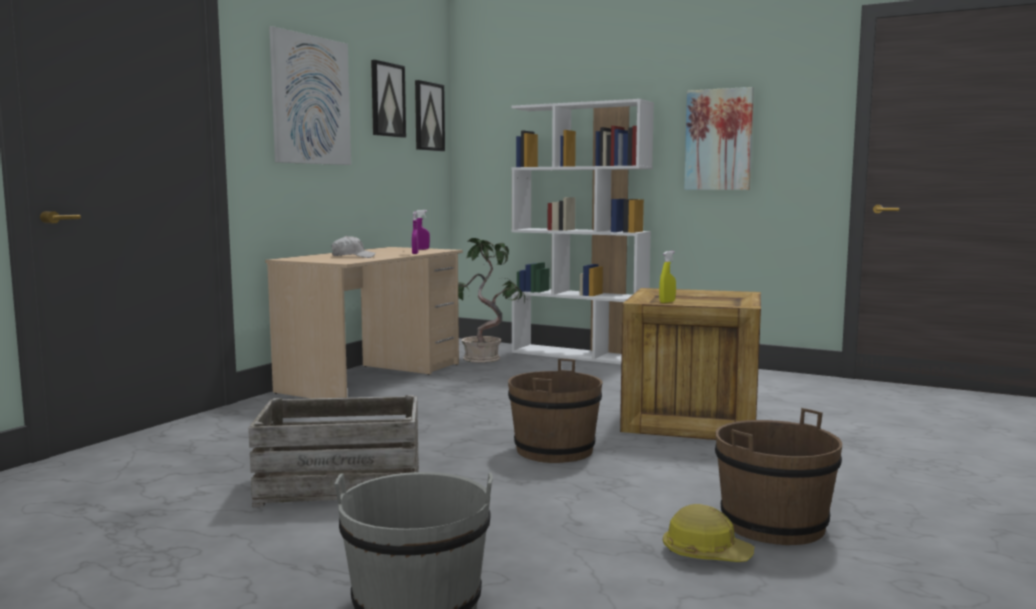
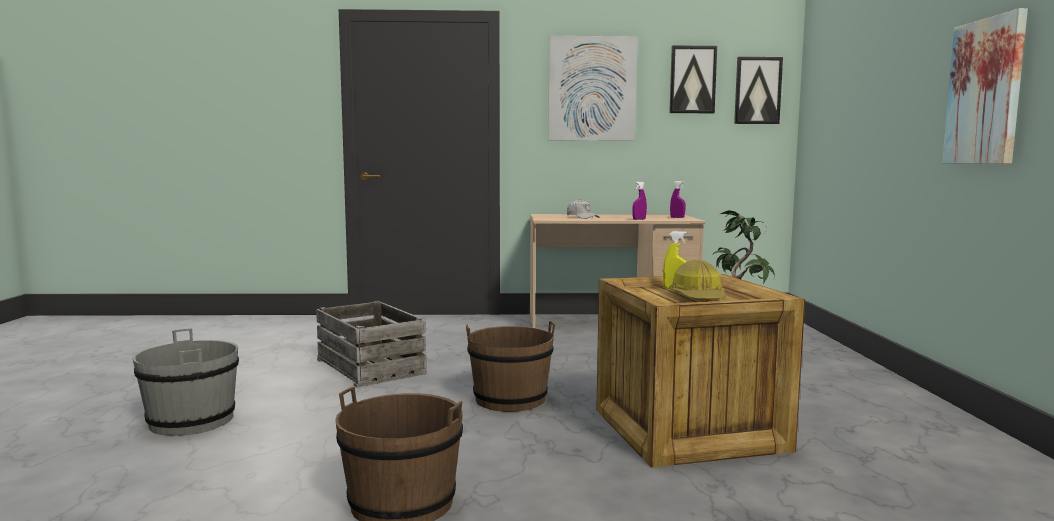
camera: 60 degrees right, 0 degrees up
white bookcase [511,99,654,364] -> none
hard hat [663,504,754,562] -> hard hat moved to [669,259,725,298]

